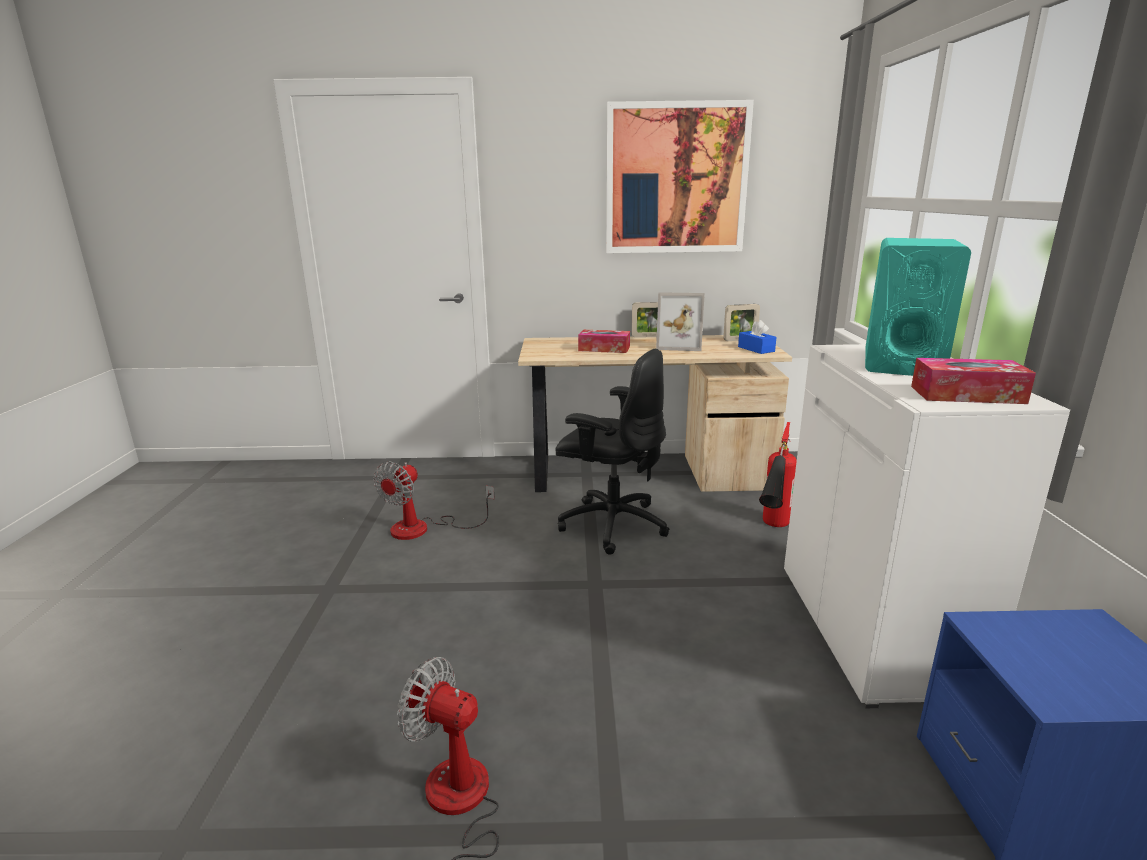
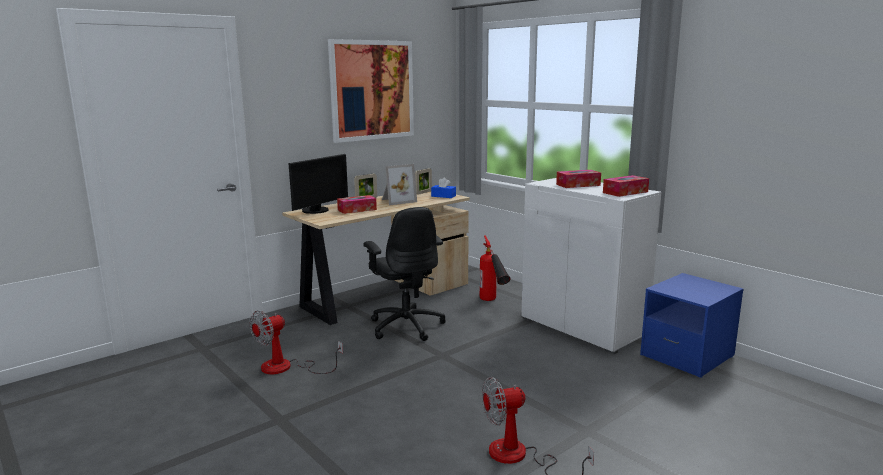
camera: 40 degrees left, 5 degrees down
fan [373,461,495,540] -> fan turned 60 degrees clockwise [249,310,343,374]
black office chair [555,348,669,555] -> black office chair turned 75 degrees clockwise [363,207,445,341]
turquoise speaker [865,238,971,376] -> tissue box [556,170,601,188]
none -> monitor [288,154,348,214]

